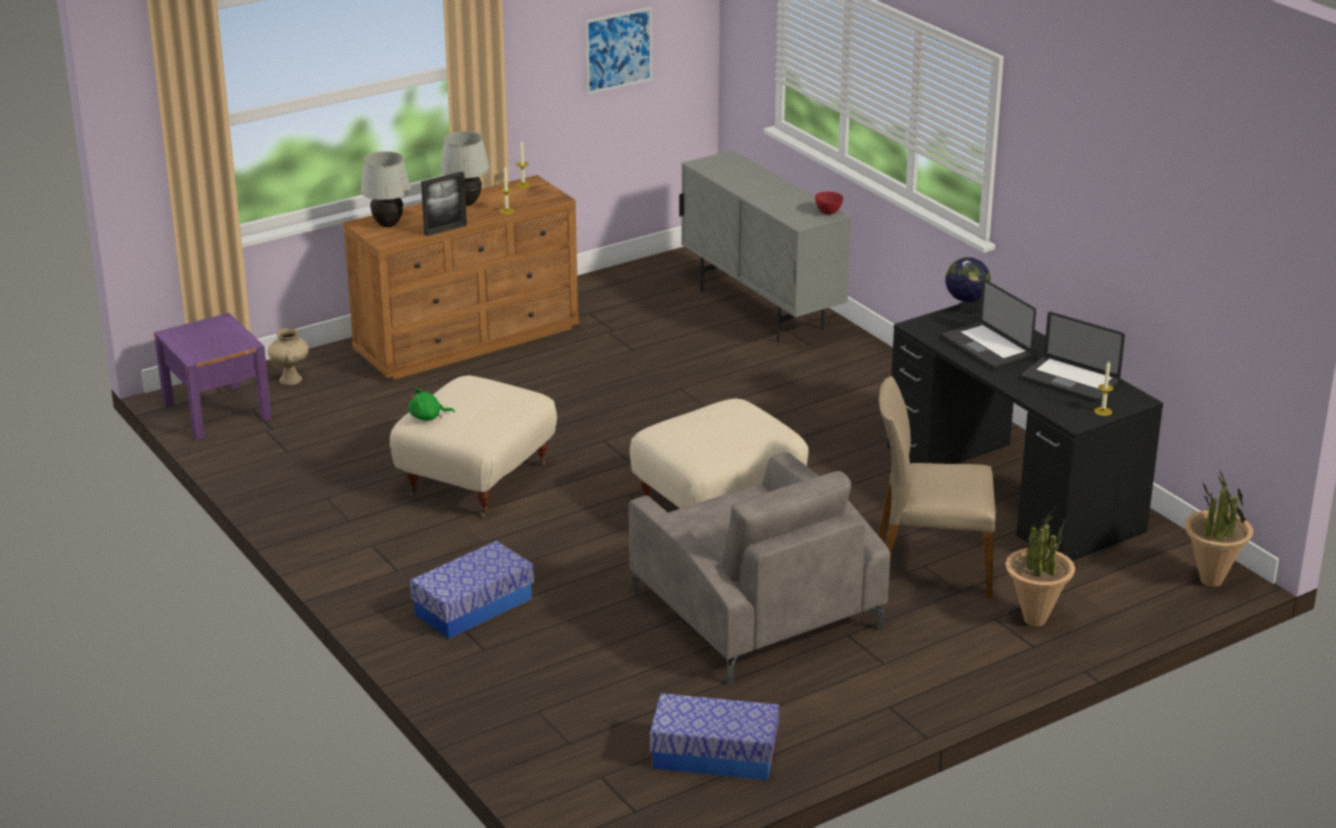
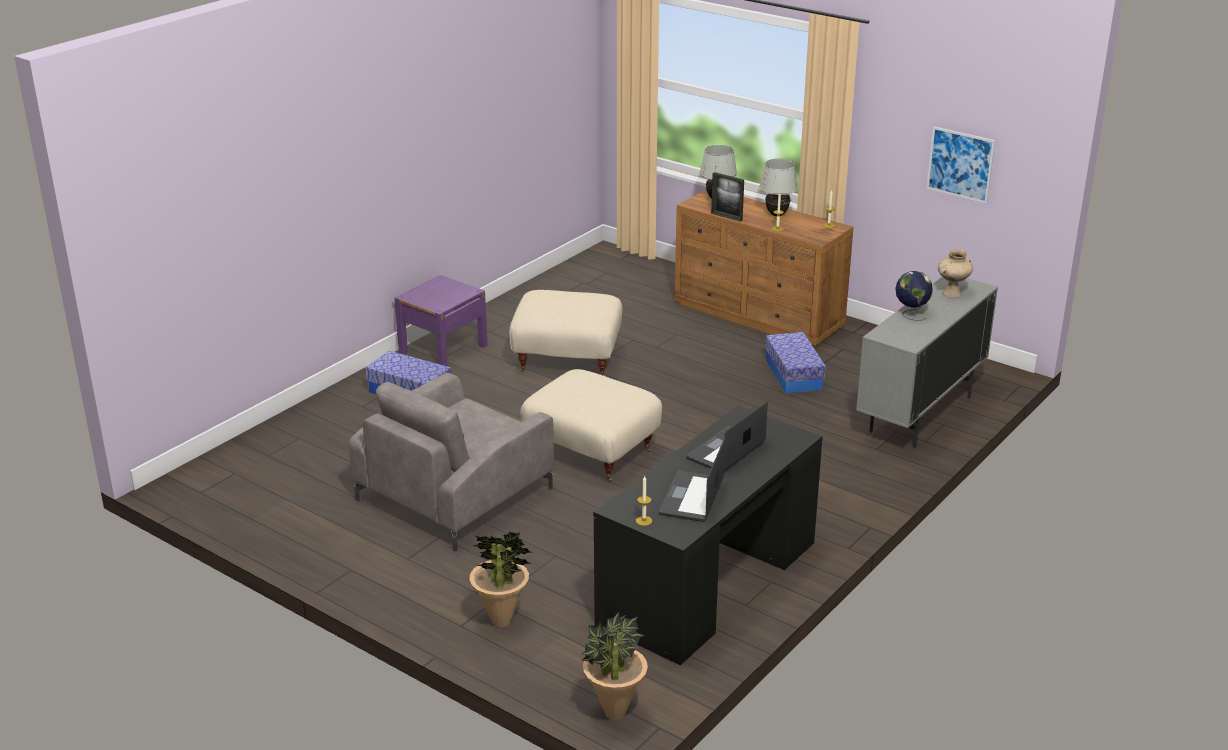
camera: 70 degrees right, 0 degrees up
purple nightstand [154,313,272,440] -> purple nightstand moved to [395,275,488,366]
beige vase [268,328,309,385] -> beige vase moved to [938,249,973,298]
green plush toy [409,387,455,421] -> none
storage box [650,693,779,780] -> storage box moved to [765,332,826,393]
red bowl [815,192,843,215] -> none
beige chair [878,376,996,598] -> none
globe [945,257,991,316] -> globe moved to [895,271,933,321]

